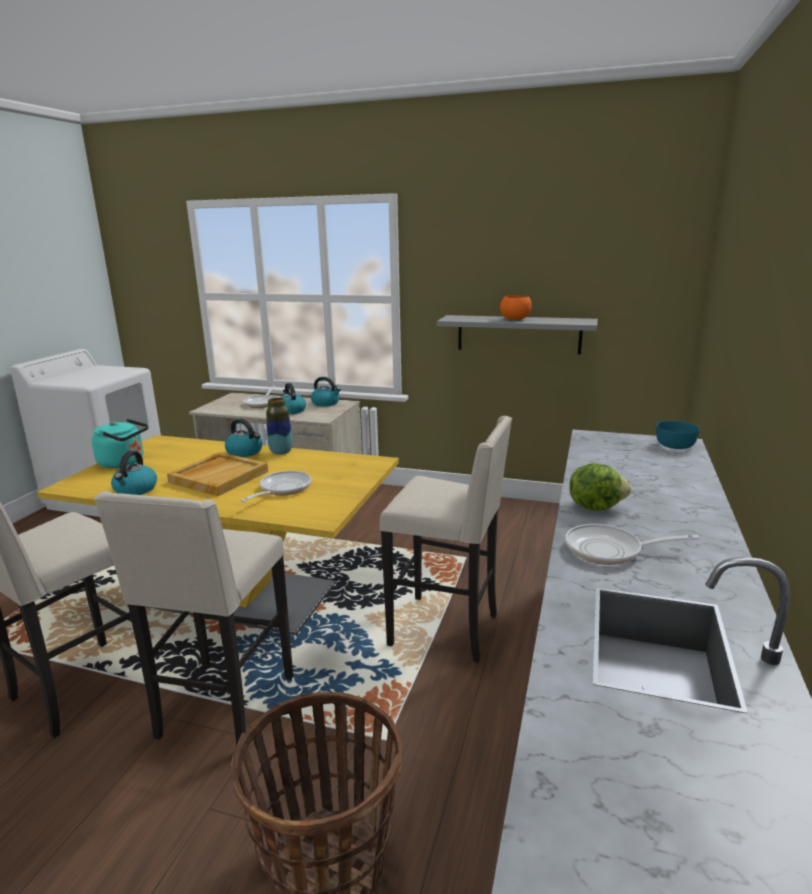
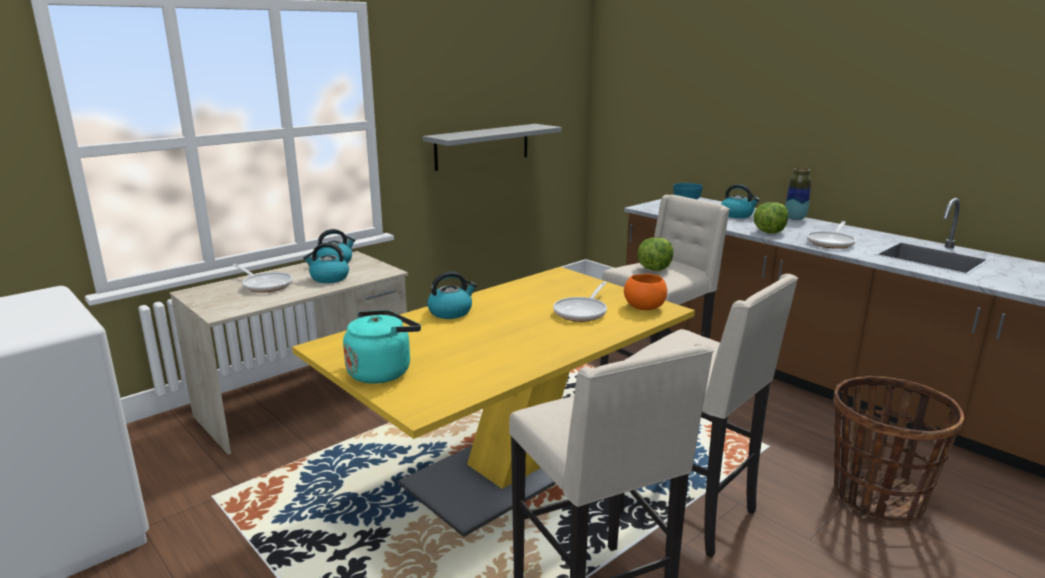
camera: 60 degrees left, 0 degrees up
kettle [111,451,157,495] -> kettle moved to [721,184,760,218]
beige tray [167,452,268,496] -> none
frying pan [240,471,311,502] -> frying pan turned 120 degrees counterclockwise [553,282,607,322]
vase [266,398,293,455] -> vase moved to [785,168,811,220]
orange bowl [500,295,532,320] -> orange bowl moved to [624,274,667,310]
none -> lettuce [638,238,673,271]

